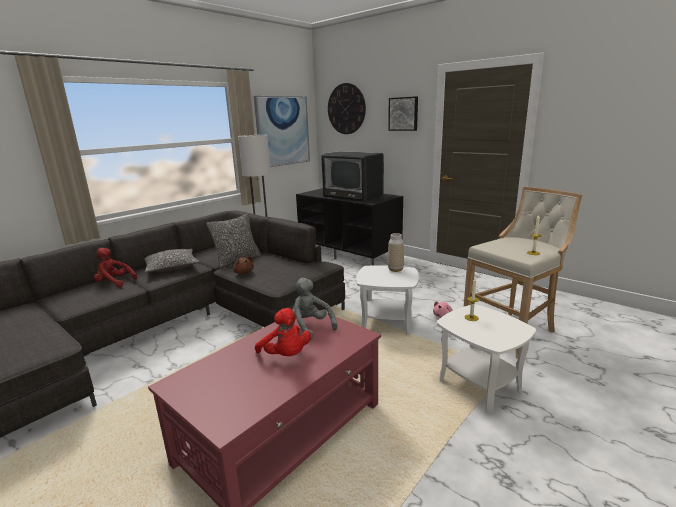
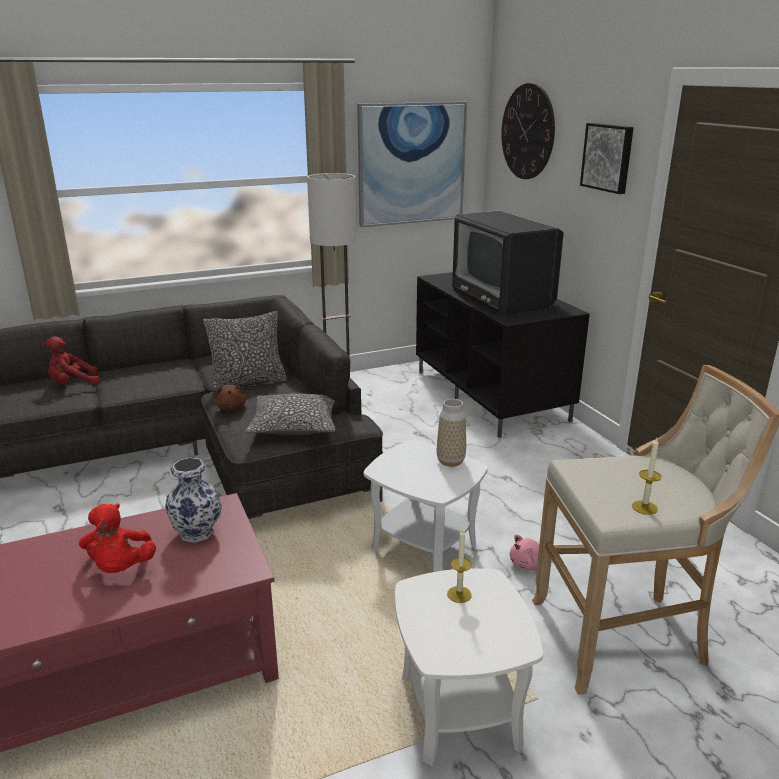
camera: 25 degrees right, 5 degrees up
red plush toy [94,248,137,287] -> red plush toy turned 60 degrees counterclockwise [43,337,100,386]
pillow [144,249,200,272] -> pillow moved to [245,393,336,435]
grey plush toy [292,278,337,339] -> vase [165,457,222,543]

